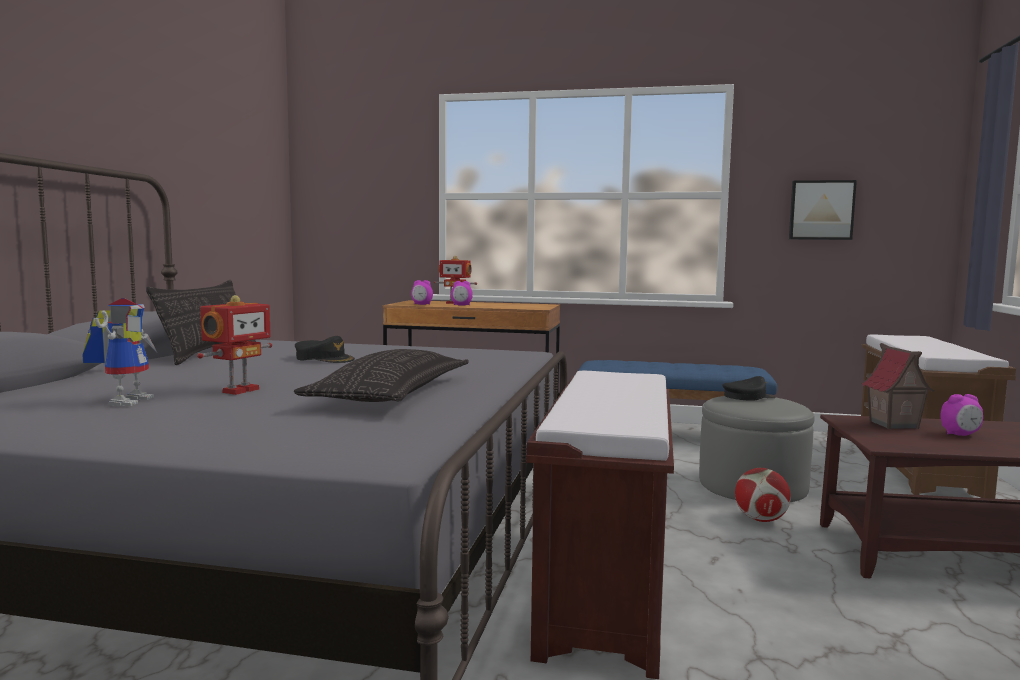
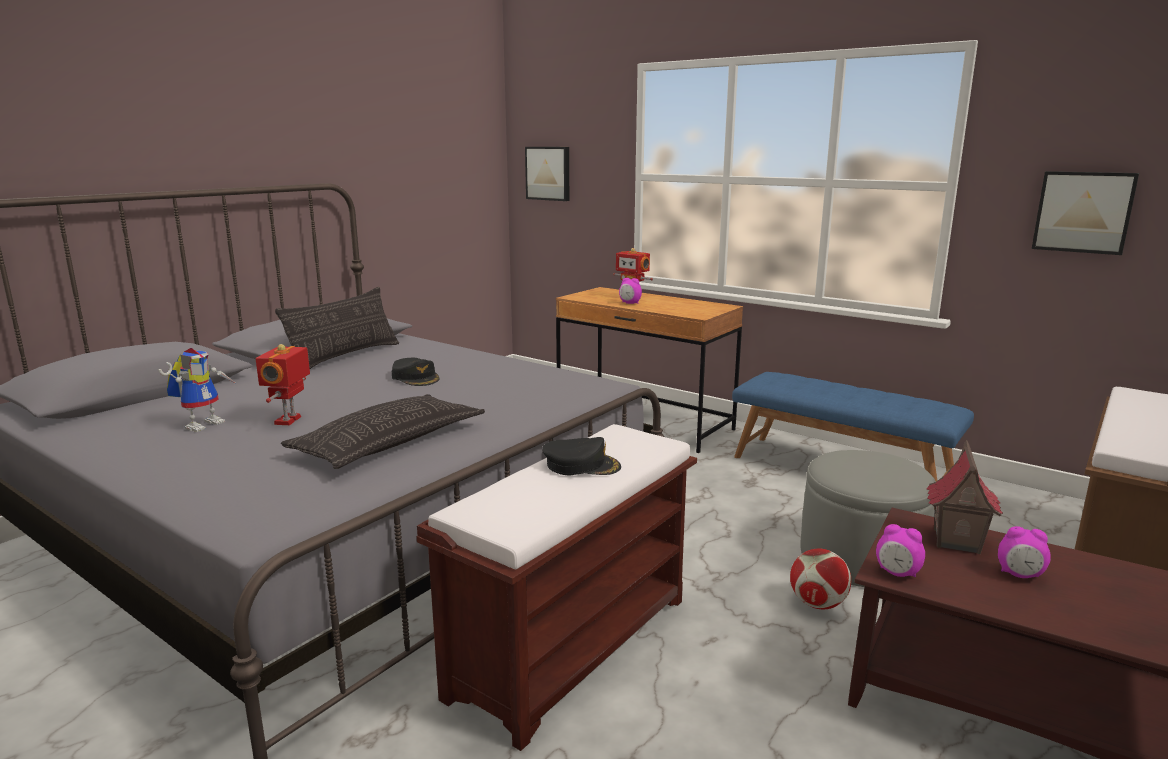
camera: 25 degrees right, 10 degrees up
toy robot [197,295,272,395] -> toy robot turned 135 degrees clockwise [256,344,310,425]
alarm clock [411,280,433,305] -> alarm clock moved to [876,524,925,577]
black cap [722,376,775,401] -> black cap moved to [542,437,621,475]
none -> picture [525,147,569,201]

